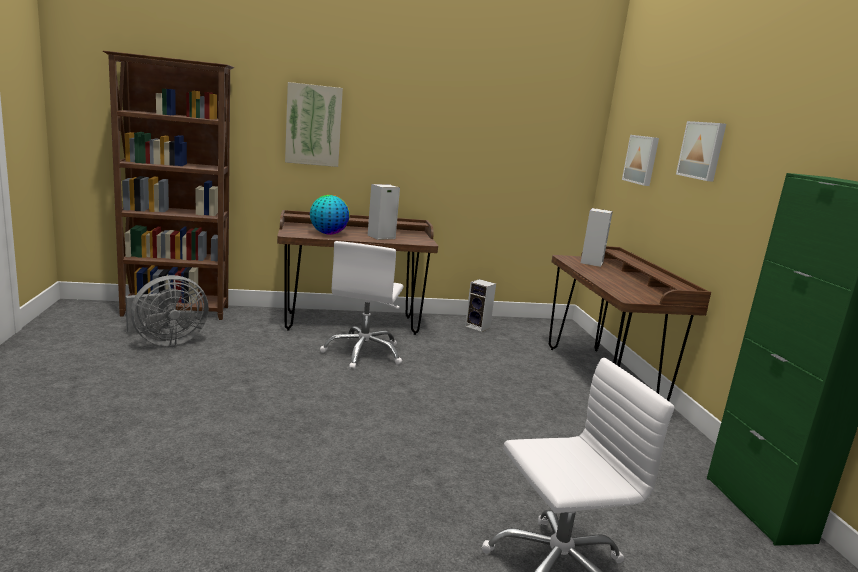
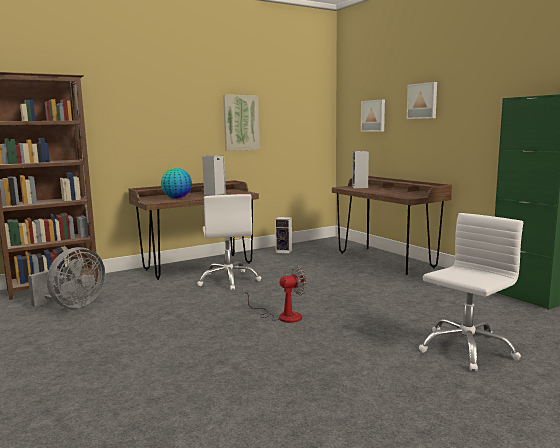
camera: 20 degrees left, 5 degrees down
picture [285,82,343,167] -> picture moved to [223,95,259,151]
none -> fan [243,266,307,323]

